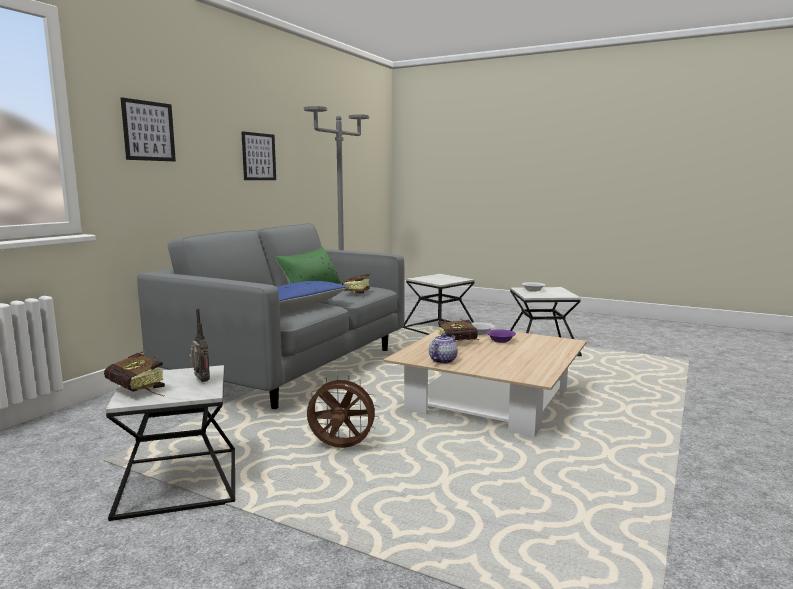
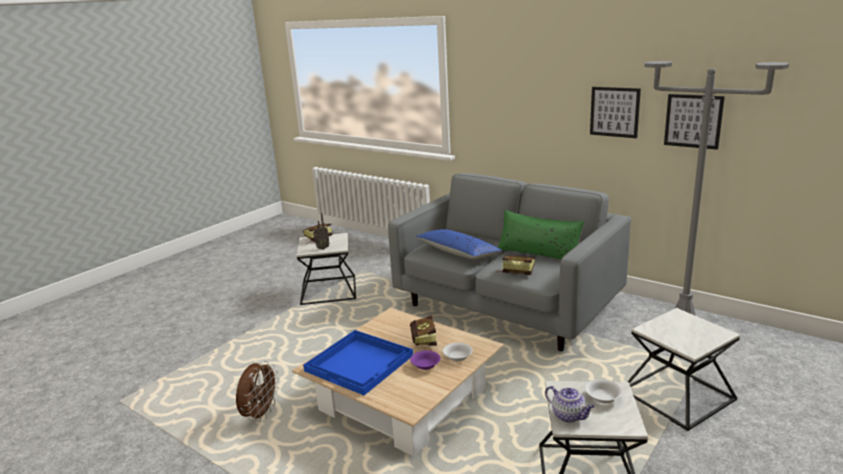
camera: 100 degrees right, 10 degrees up
picture [121,98,176,161] -> picture moved to [664,94,725,150]
brown fan [307,375,380,448] -> brown fan moved to [236,361,279,422]
teapot [429,333,458,364] -> teapot moved to [545,386,595,423]
none -> blue tray [303,330,413,395]

